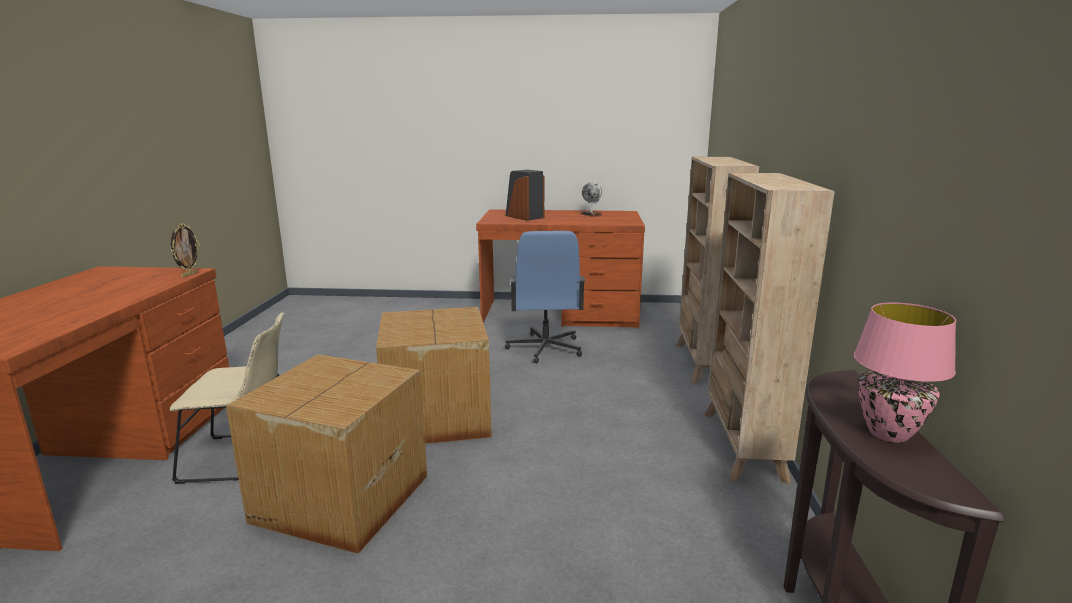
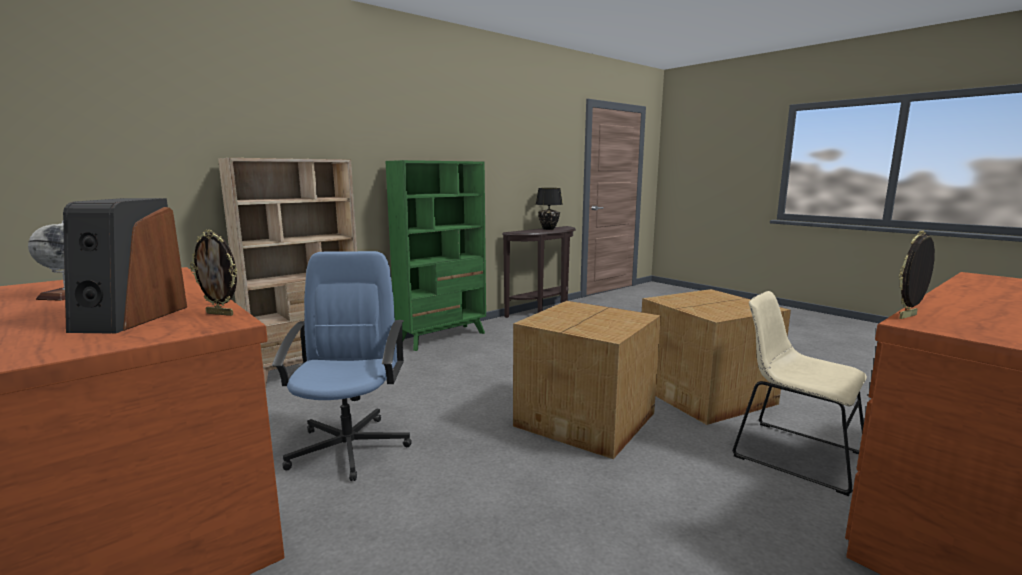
camera: 135 degrees left, 5 degrees down
blue office chair [505,231,586,363] -> blue office chair turned 45 degrees counterclockwise [272,251,412,481]
beige bookcase [704,173,835,484] -> green bookcase [385,160,486,351]
pink table lamp [854,303,956,443] -> black table lamp [536,188,563,230]
none -> picture frame [190,230,238,316]

